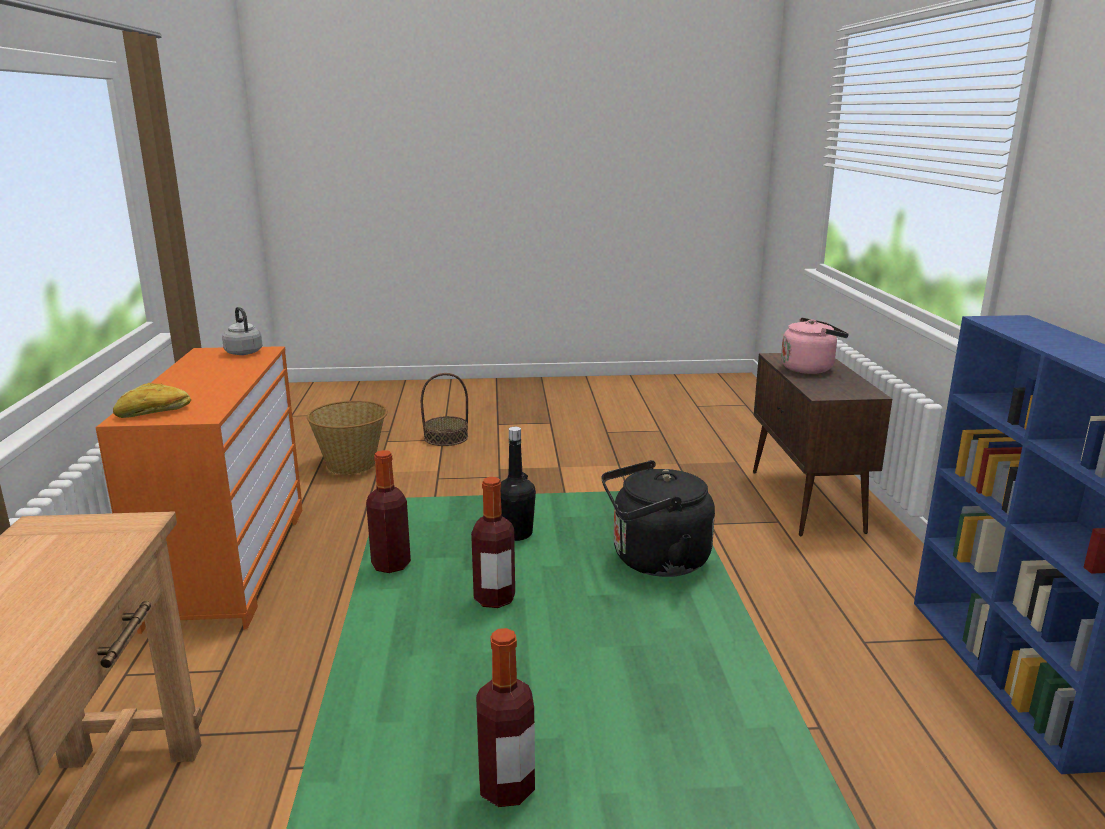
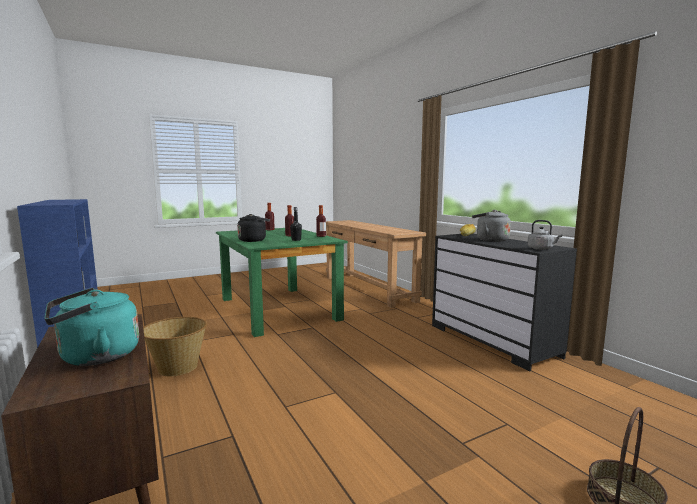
camera: 155 degrees right, 10 degrees down
orange dresser [95,346,302,634] -> black dresser [432,234,577,371]
basket [307,401,388,475] -> basket moved to [143,317,207,376]
pink kettle [781,318,849,374] -> turquoise kettle [44,288,139,366]
none -> grey kettle [472,210,511,242]

